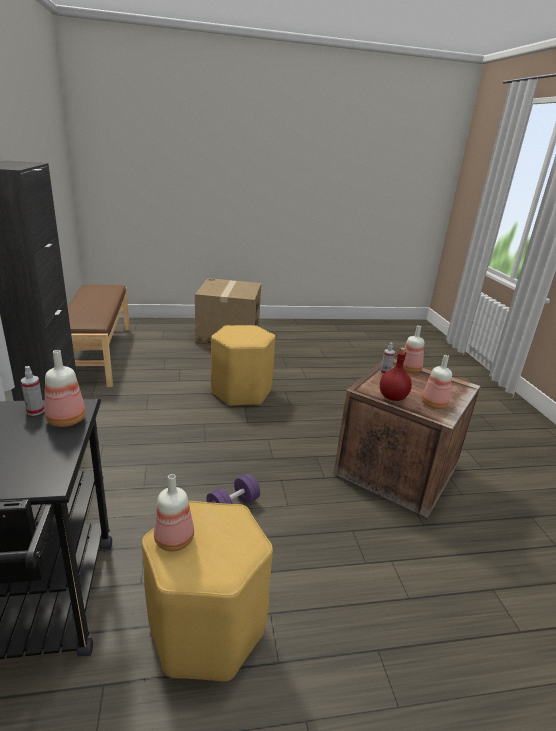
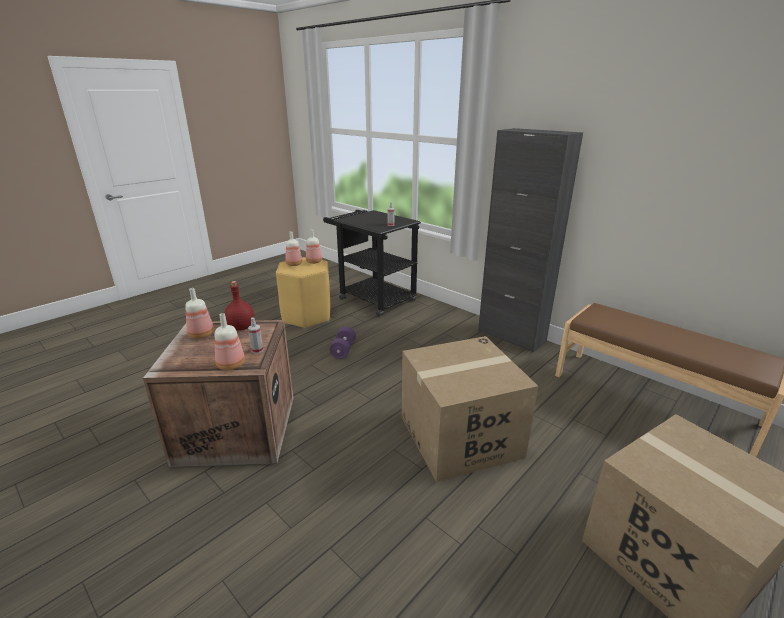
camera: 145 degrees right, 0 degrees up
bottle [45,350,86,427] -> bottle moved to [285,231,302,266]
yellow stool [211,325,276,406] -> cardboard box [402,336,538,482]

